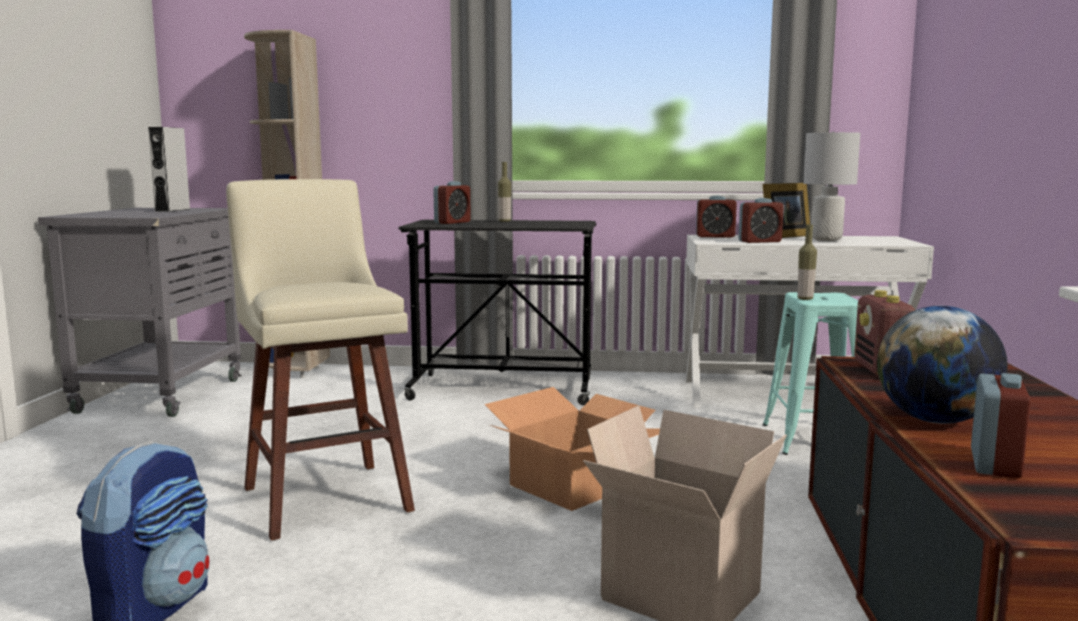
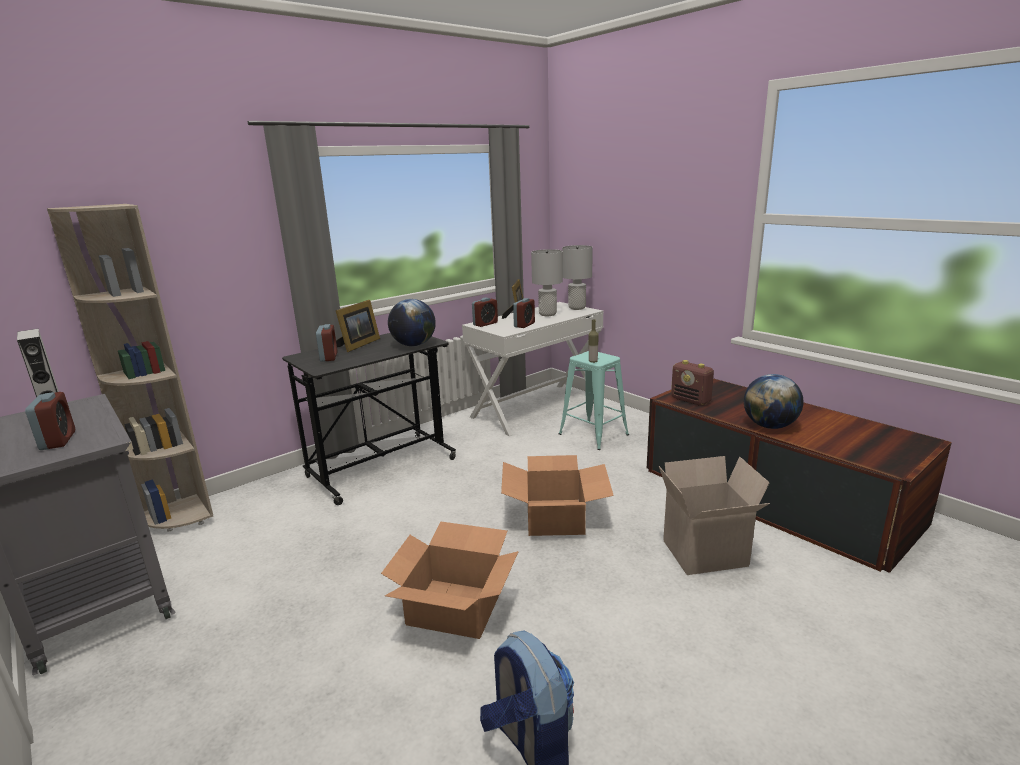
camera: 45 degrees left, 10 degrees up
beige stool [226,179,415,541] -> cardboard box [381,521,519,639]
bottle [498,162,511,222] -> picture frame [336,300,380,352]
alarm clock [971,373,1031,478] -> alarm clock moved to [25,392,75,450]
none -> globe [388,299,436,346]
none -> grey table lamp [562,245,593,310]

